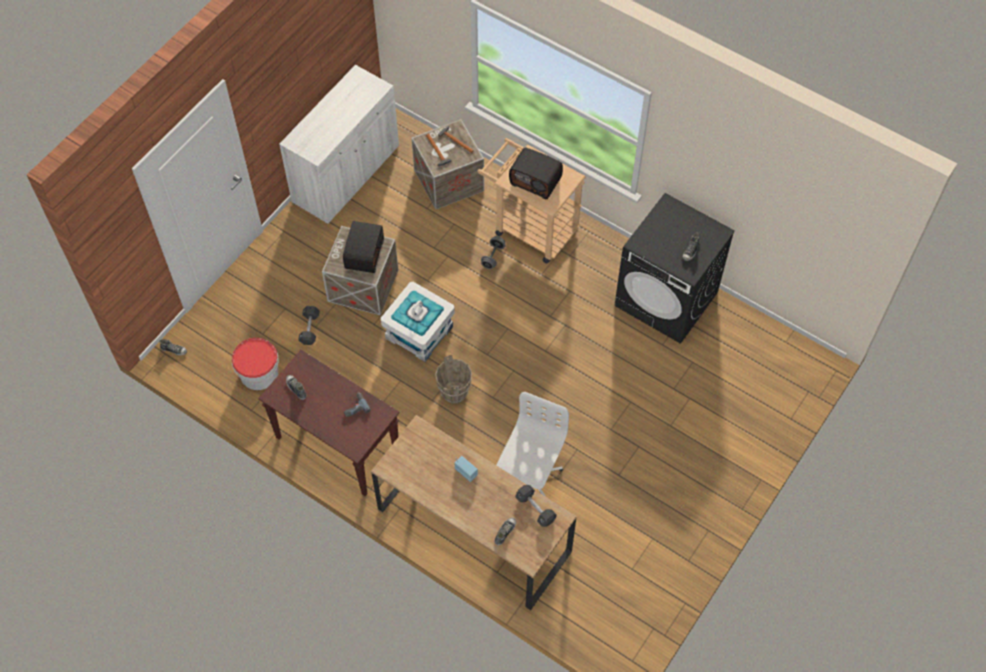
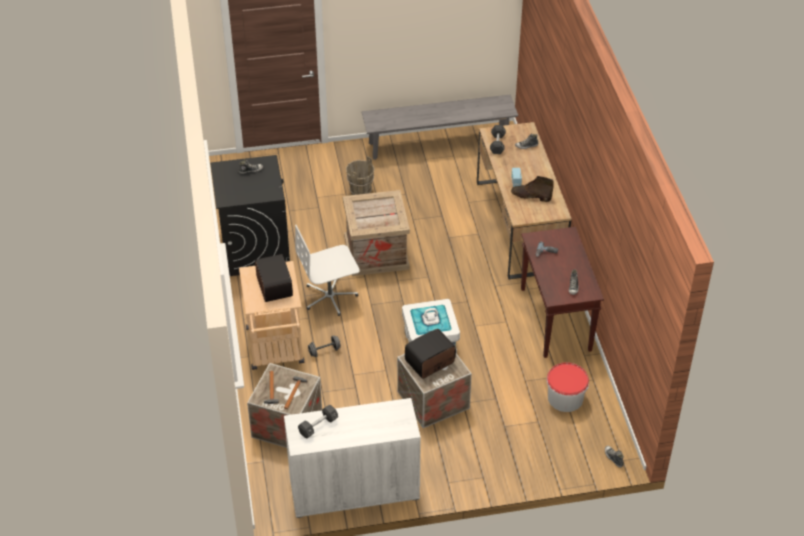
camera: 135 degrees left, 15 degrees down
black dumbbell [298,306,320,345] -> black dumbbell moved to [298,404,338,439]
brown bucket [435,355,472,404] -> brown bucket moved to [346,156,375,195]
white office chair [496,392,569,496] -> white office chair moved to [295,225,360,316]
none -> crate [343,190,410,276]
none -> grey bench [361,95,518,160]
none -> brown boot [511,176,554,202]

